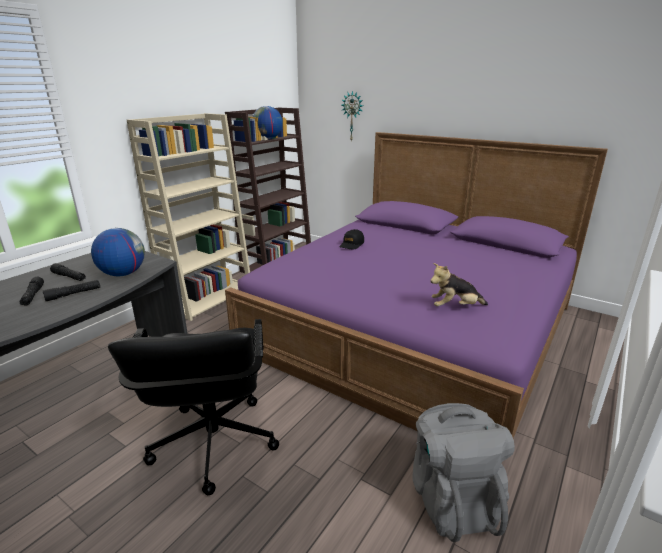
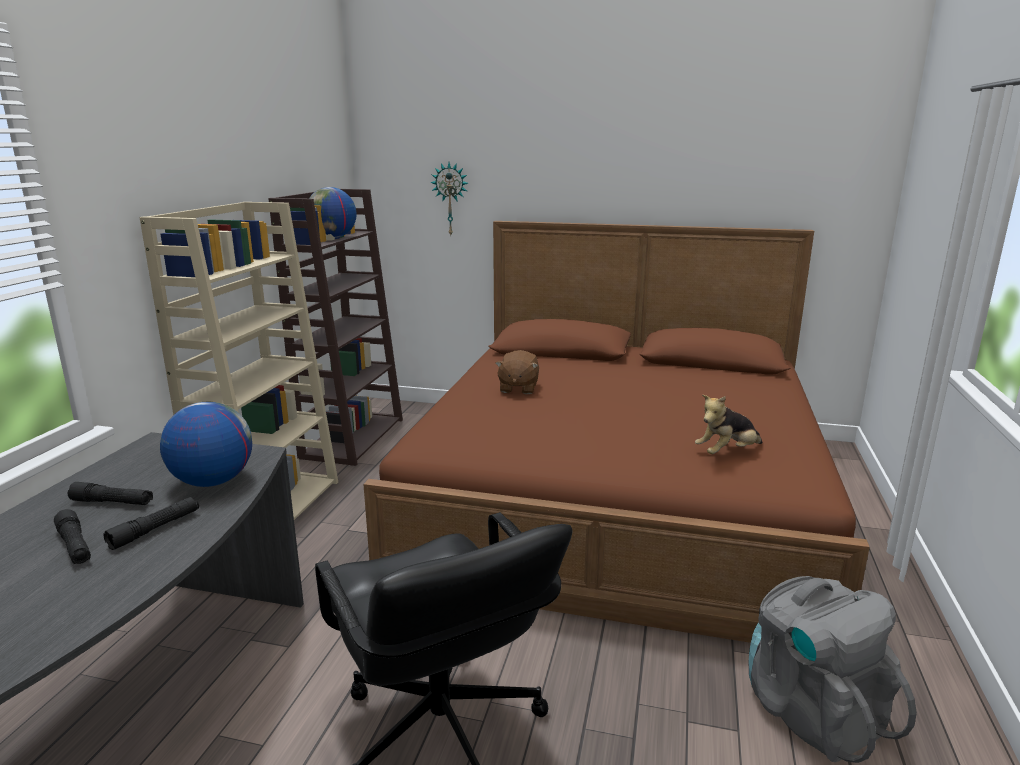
camera: 20 degrees left, 5 degrees down
purple bed [225,132,608,438] -> brown bed [363,221,870,643]
black cap [340,229,364,250] -> brown plush toy [495,350,539,394]

